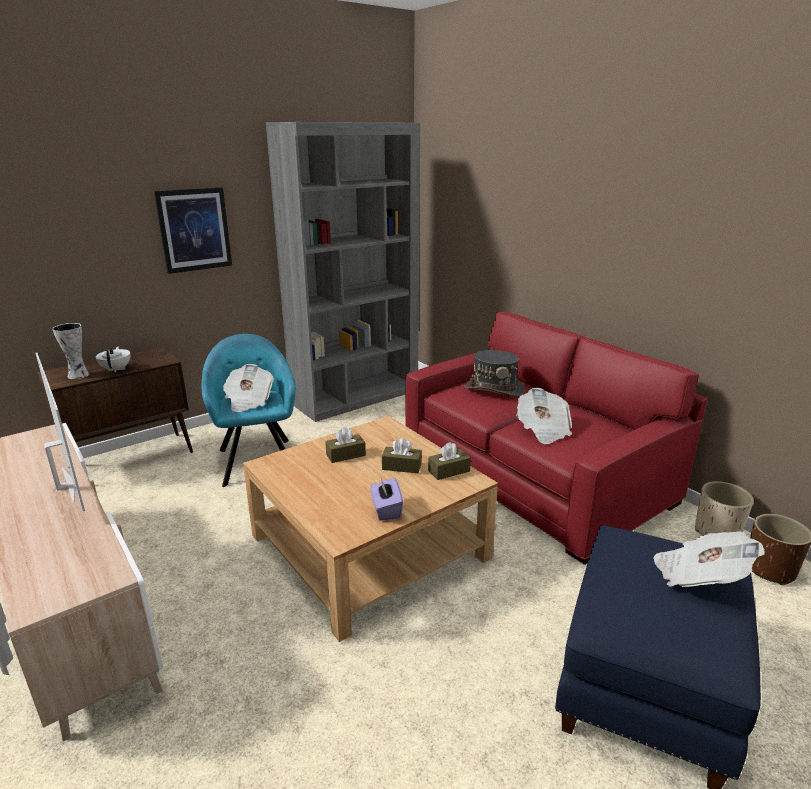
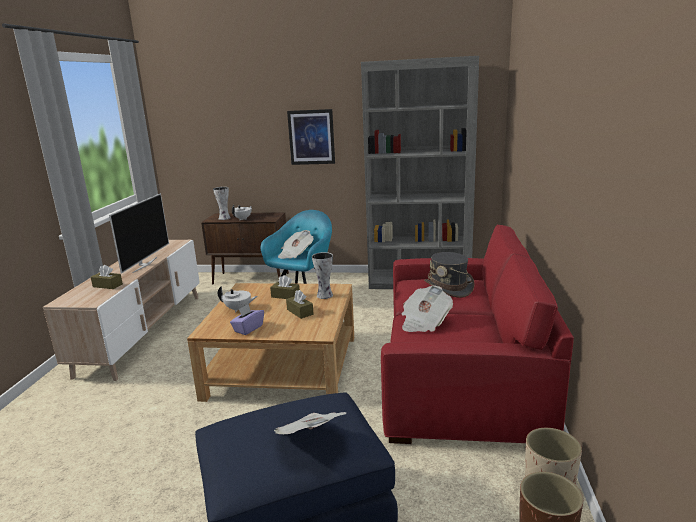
camera: 45 degrees right, 5 degrees down
brown tissue box [428,442,471,480] -> brown tissue box moved to [91,265,123,289]
none -> white teapot [218,286,258,313]
none -> vase [312,252,333,299]

